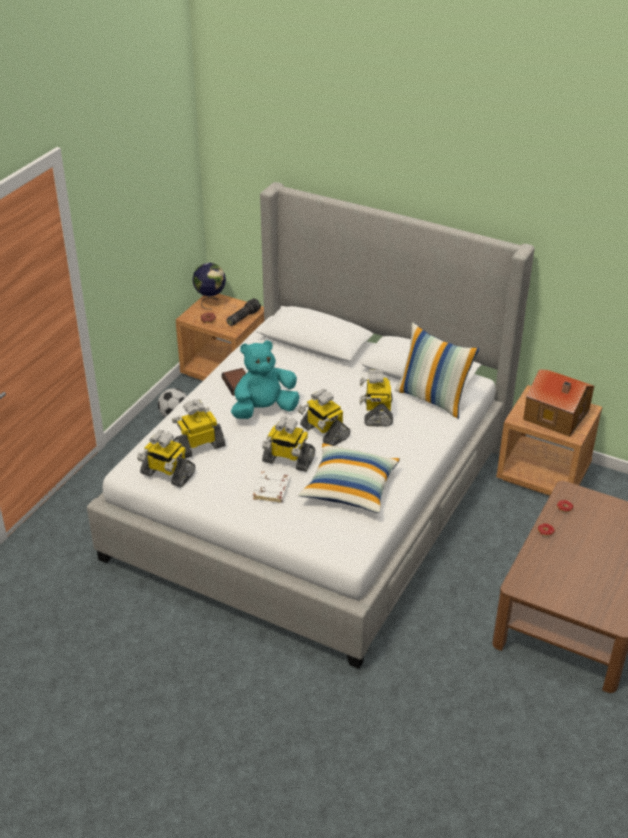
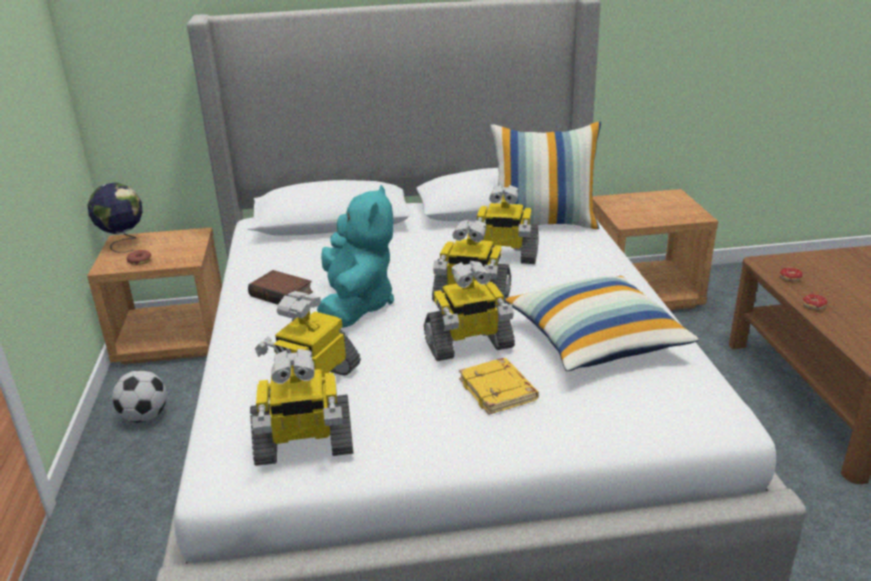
camera: 35 degrees left, 10 degrees down
flashlight [226,298,261,326] -> none
turquoise plush toy [231,340,300,419] -> turquoise plush toy turned 150 degrees clockwise [317,185,394,328]
white book [253,471,290,503] -> yellow book [459,358,539,415]
toy robot [360,370,393,427] -> toy robot turned 45 degrees counterclockwise [473,185,539,264]
toy house [523,369,594,437] -> none

